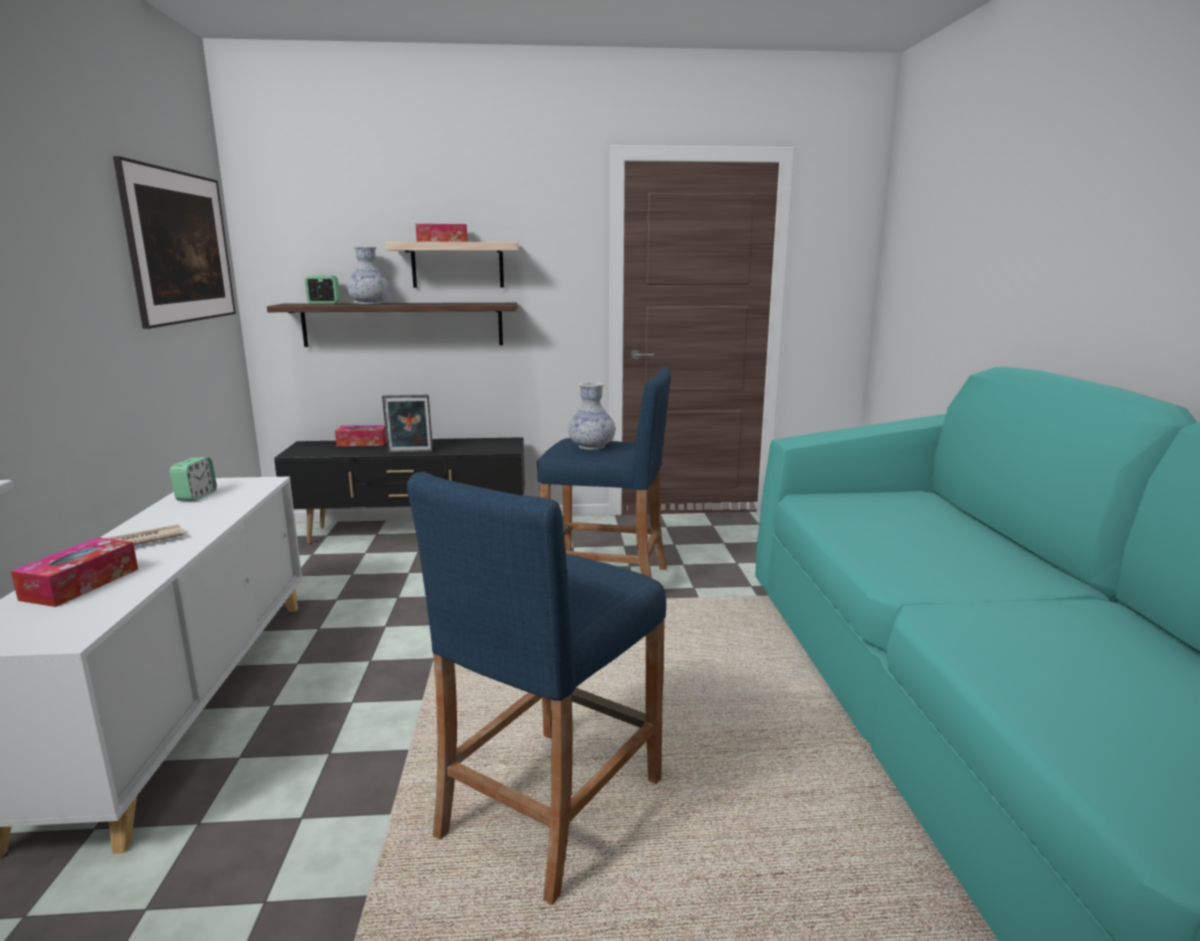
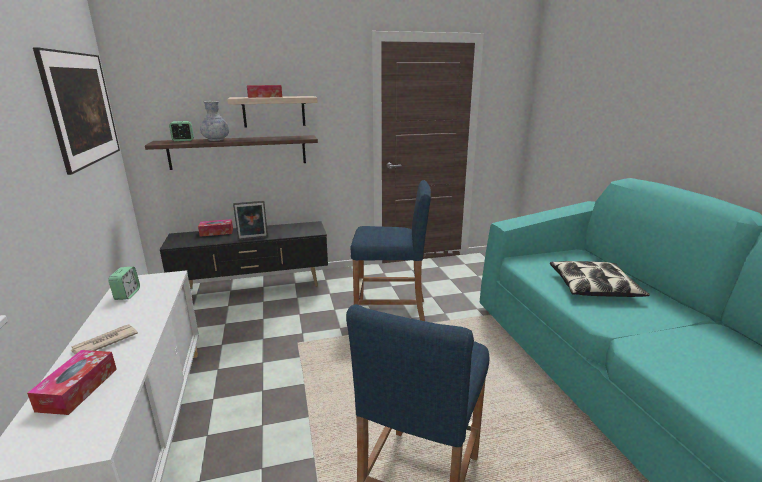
camera: 10 degrees left, 5 degrees up
vase [568,382,615,450] -> none
none -> pillow [550,261,650,297]

